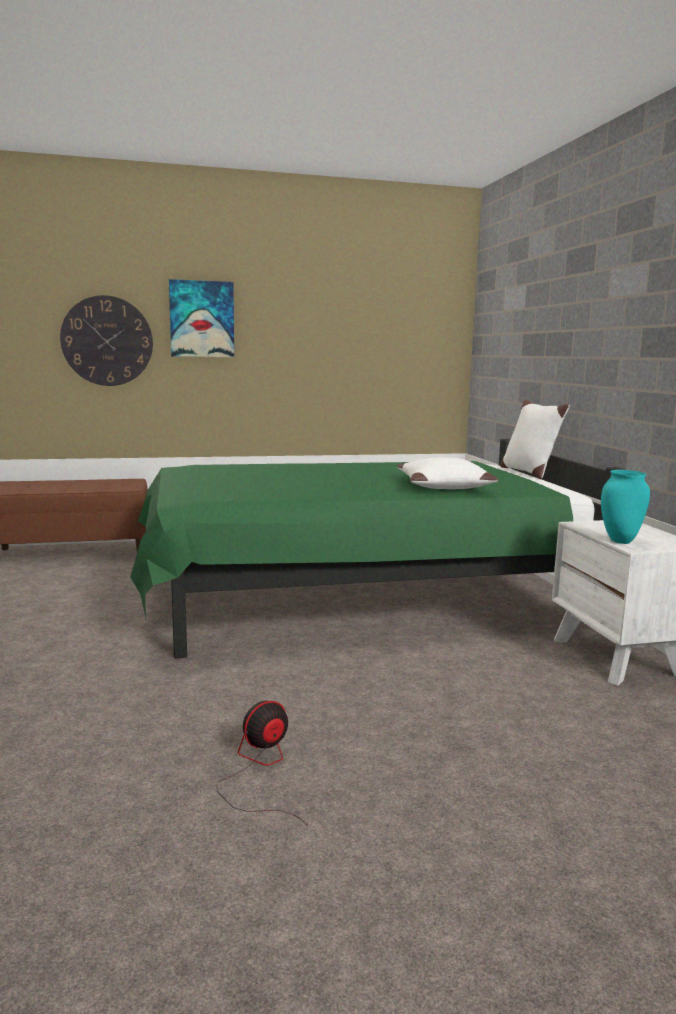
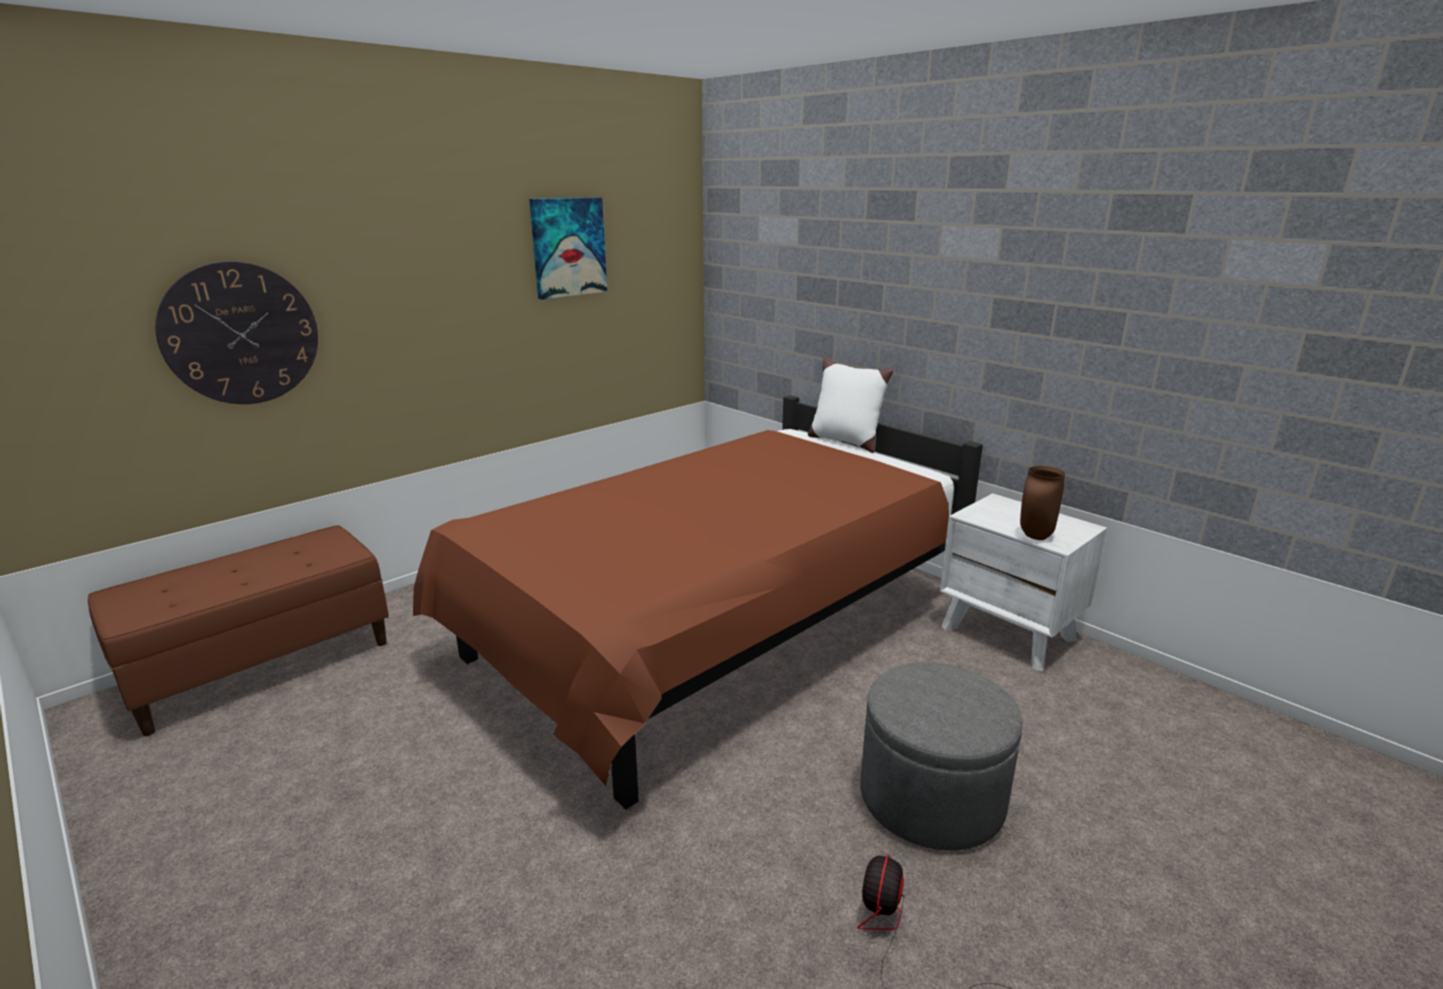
camera: 30 degrees left, 10 degrees up
green bed [130,439,625,659] -> brown bed [413,395,983,809]
picture [169,279,234,358] -> picture moved to [529,197,607,300]
white pillow [397,458,498,489] -> none
turquoise vase [601,470,650,544] -> brown vase [1020,466,1065,540]
none -> grey ottoman [860,663,1023,851]

